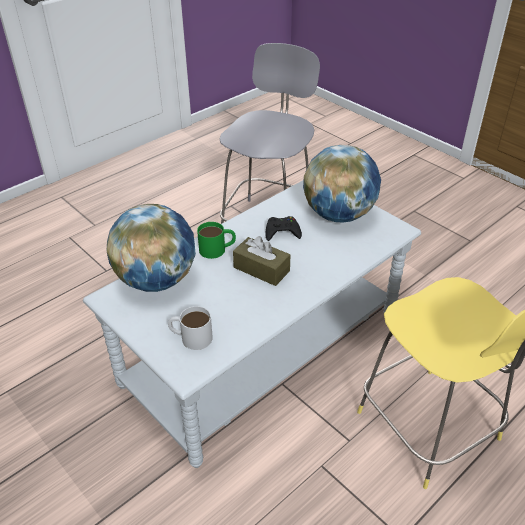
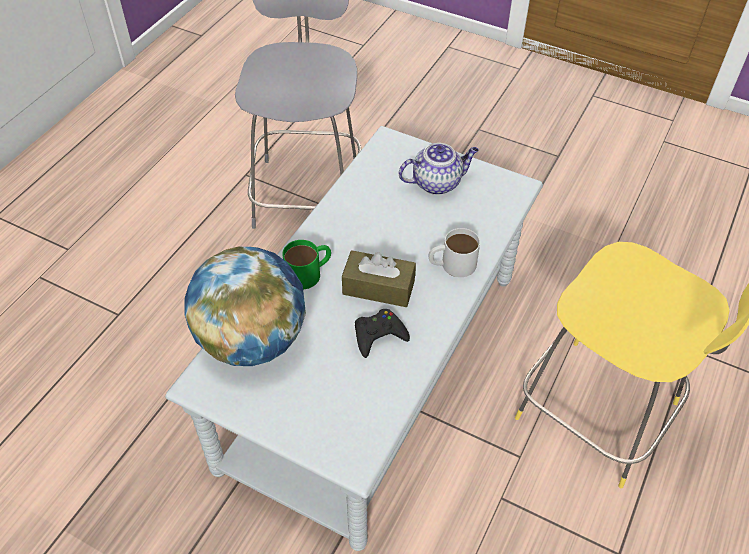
camera: 20 degrees left, 10 degrees up
white mug [168,306,213,350] -> white mug moved to [429,228,480,277]
black game controller [265,216,302,241] -> black game controller moved to [355,309,410,358]
globe [303,145,381,223] -> teapot [399,143,479,195]

